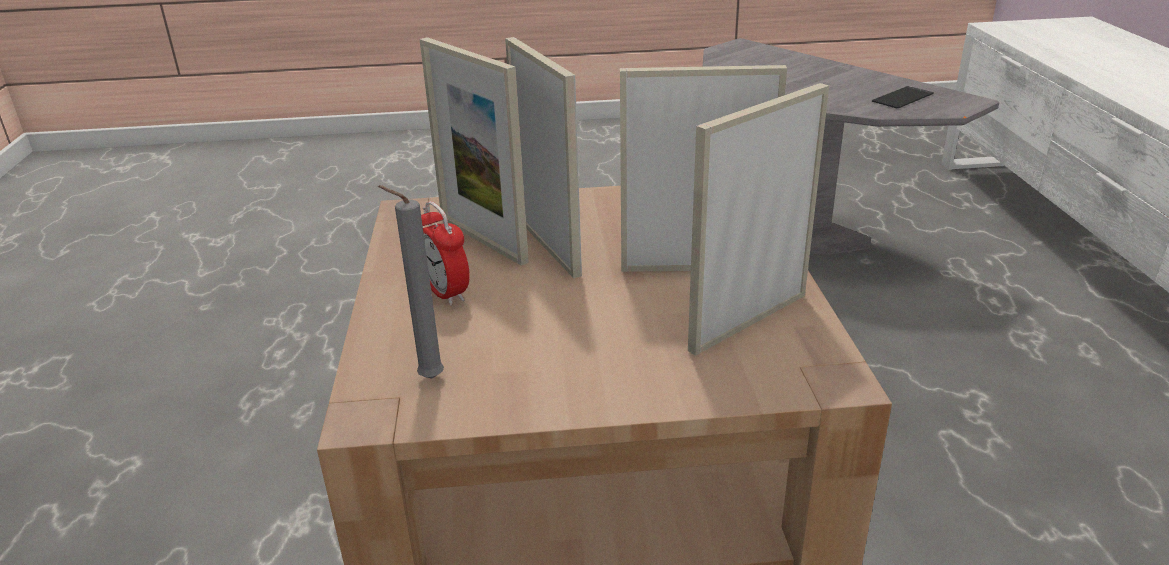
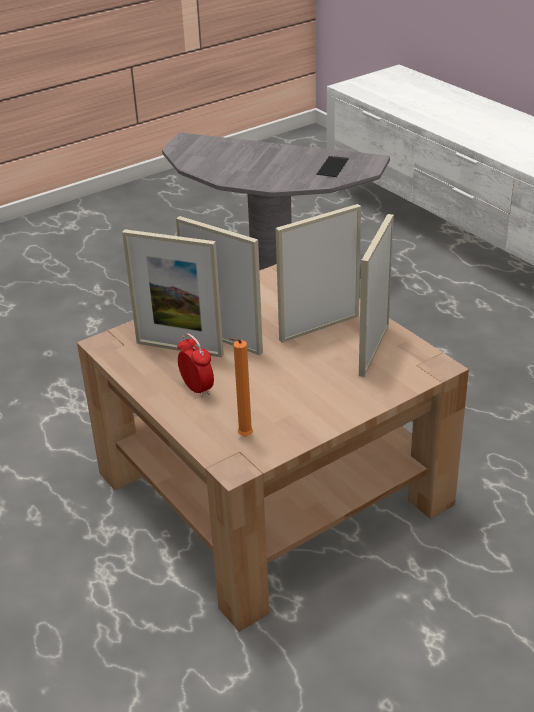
camera: 30 degrees left, 5 degrees up
grey candle [378,185,444,379] -> orange candle [230,338,253,437]
alarm clock [421,201,470,306] -> alarm clock turned 150 degrees counterclockwise [177,334,214,398]

